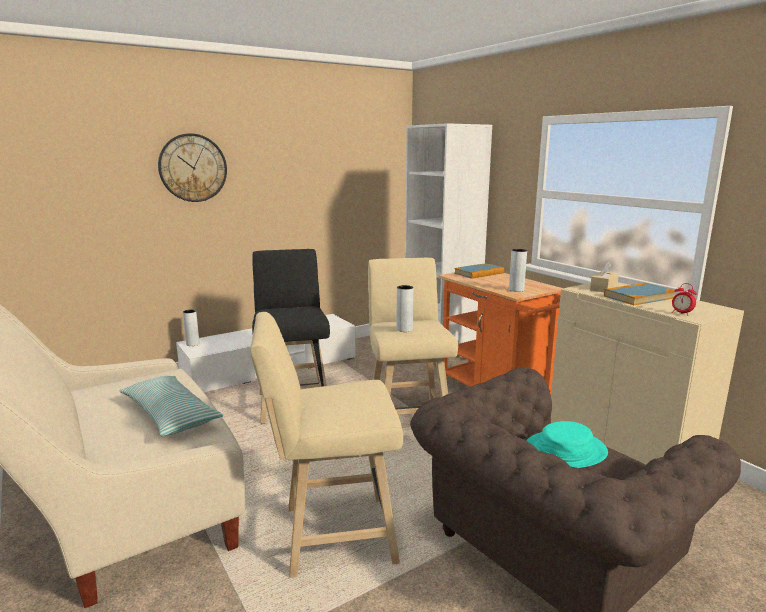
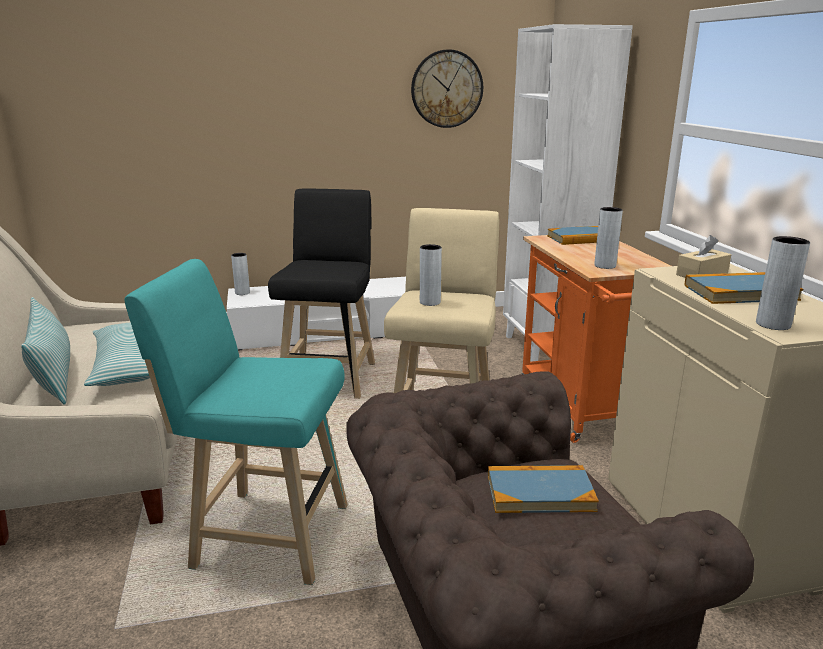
camera: 20 degrees right, 5 degrees up
wall clock [158,133,227,202] -> wall clock moved to [411,49,483,128]
beige stool [250,312,403,578] -> turquoise stool [124,259,348,585]
turquoise hat [526,421,608,468] -> book [488,465,599,513]
alarm clock [672,283,697,316] -> grey vase [756,236,810,330]
none -> pillow [21,297,70,405]

